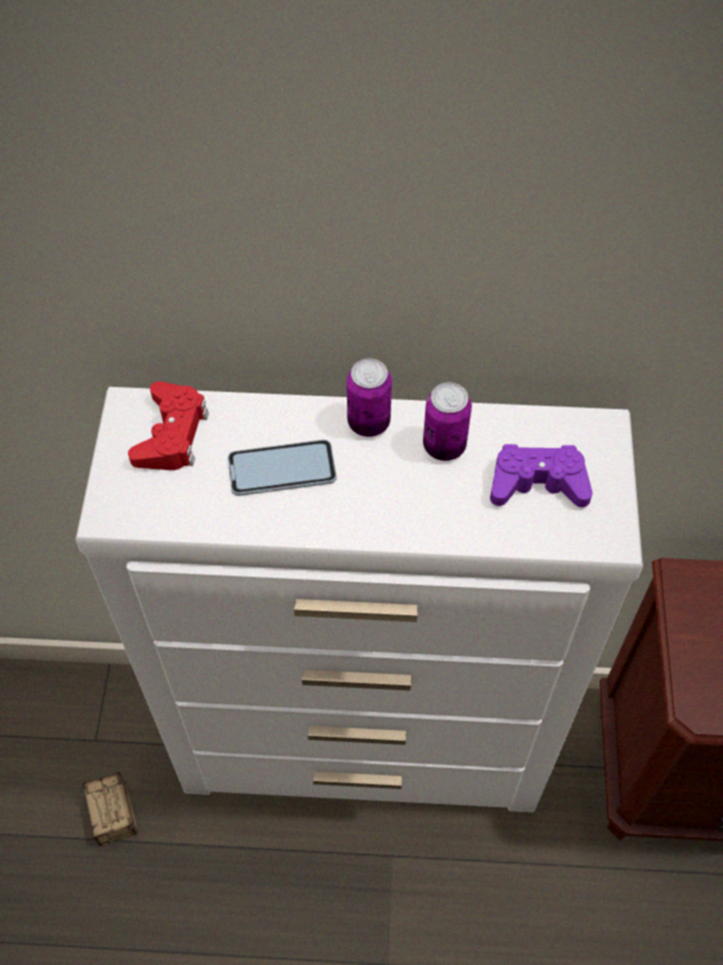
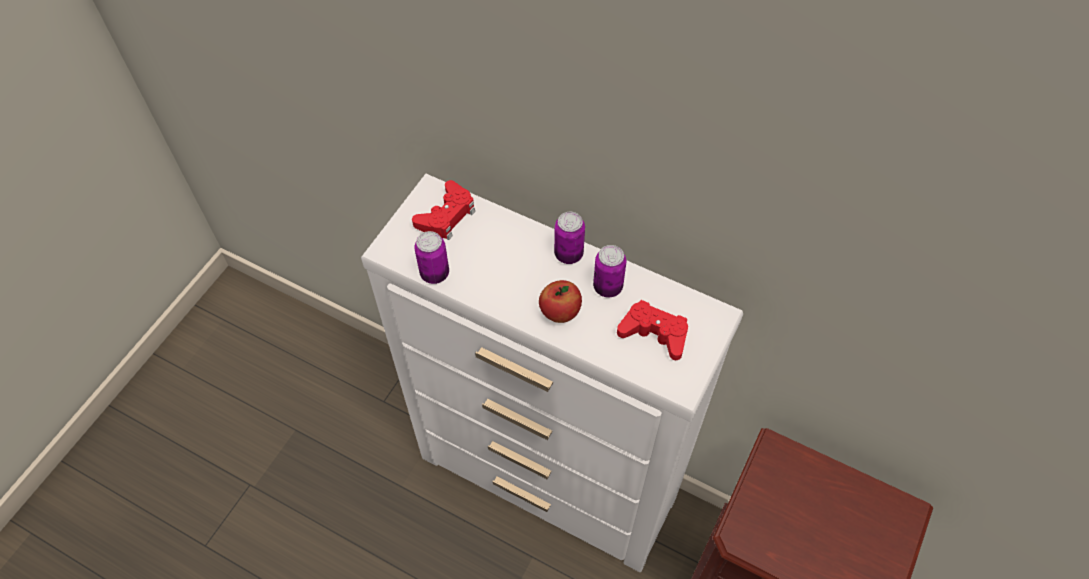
camera: 25 degrees right, 0 degrees up
storage box [82,772,138,885] -> none
phone [228,439,337,496] -> none
purple game controller [490,444,593,507] -> red game controller [617,300,688,360]
none -> can [414,231,449,284]
none -> apple [539,280,582,323]

